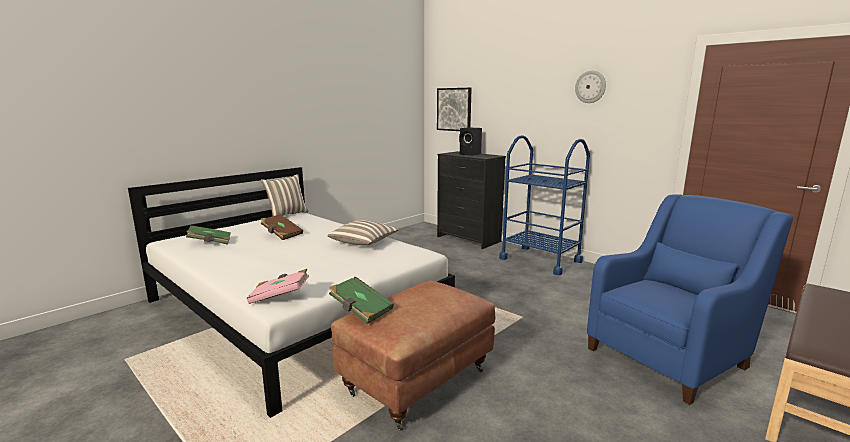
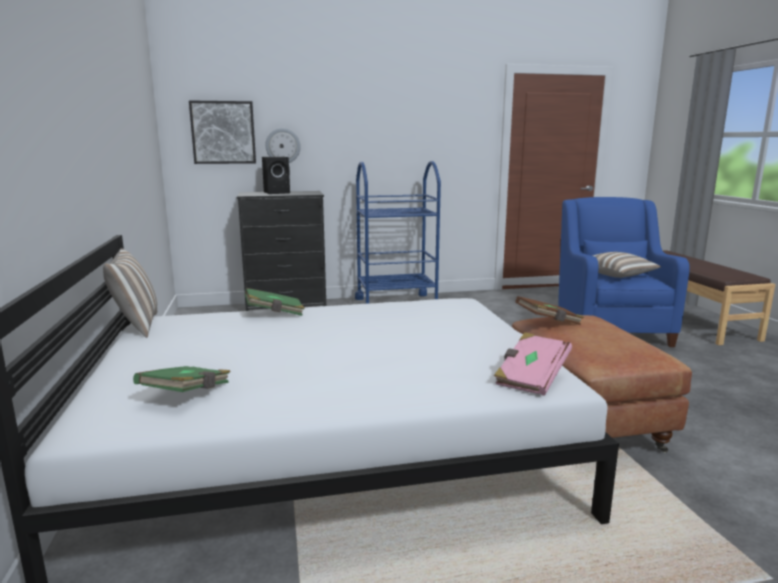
camera: 55 degrees left, 0 degrees up
brown book [261,214,303,240] -> brown book moved to [515,296,584,325]
pillow [327,220,399,245] -> pillow moved to [592,252,661,278]
green book [329,276,394,324] -> green book moved to [245,288,305,316]
wall clock [575,71,606,103] -> wall clock moved to [265,128,301,163]

